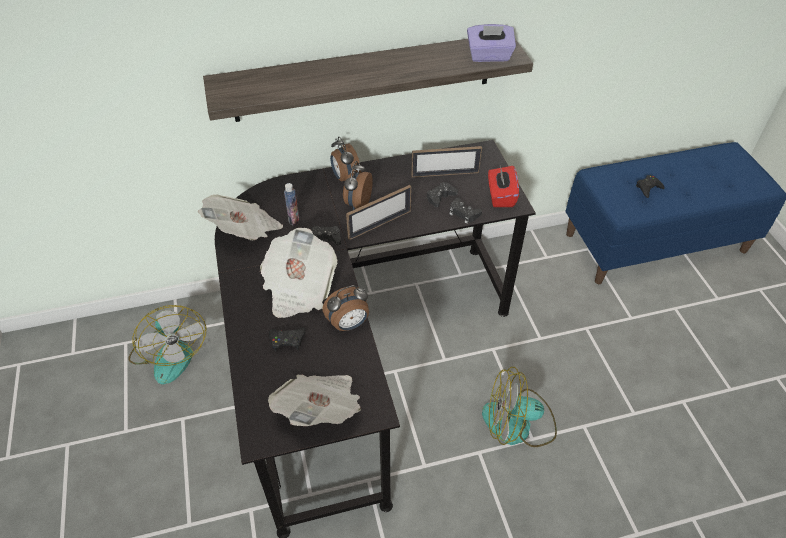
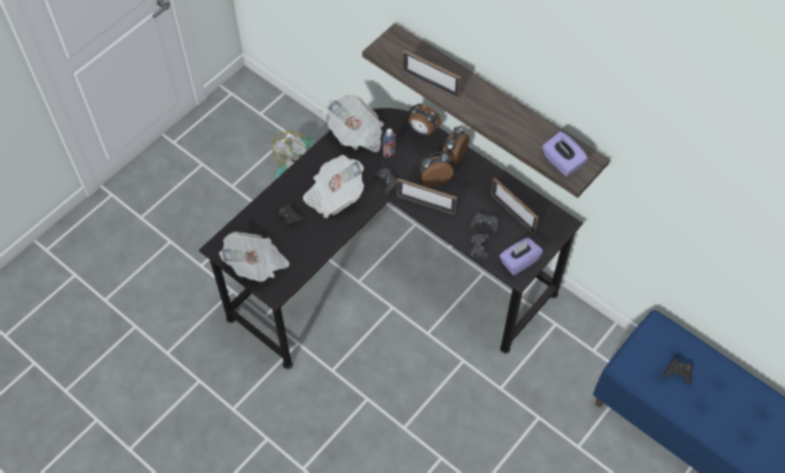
camera: 55 degrees right, 10 degrees up
alarm clock [322,286,369,331] -> alarm clock moved to [408,104,441,136]
fan [482,367,557,447] -> none
red tissue box [488,165,519,207] -> purple tissue box [499,238,543,275]
none -> picture frame [403,50,461,98]

